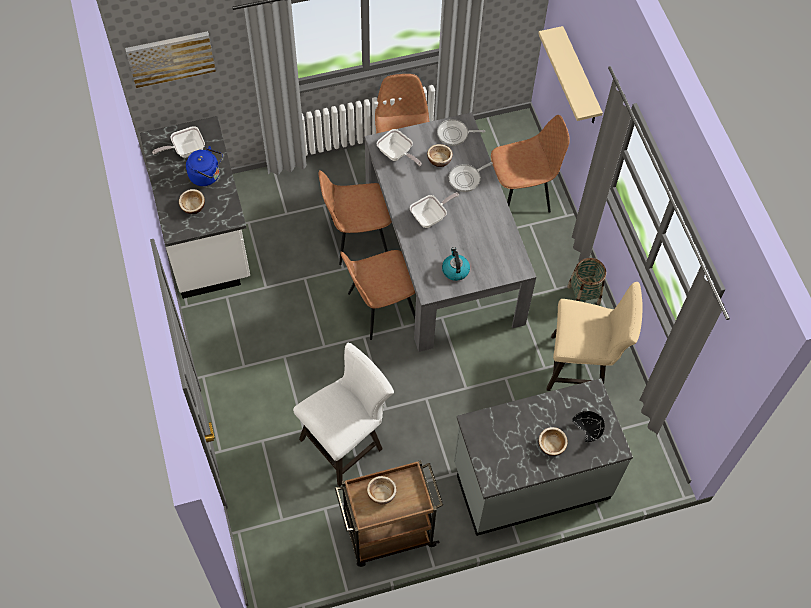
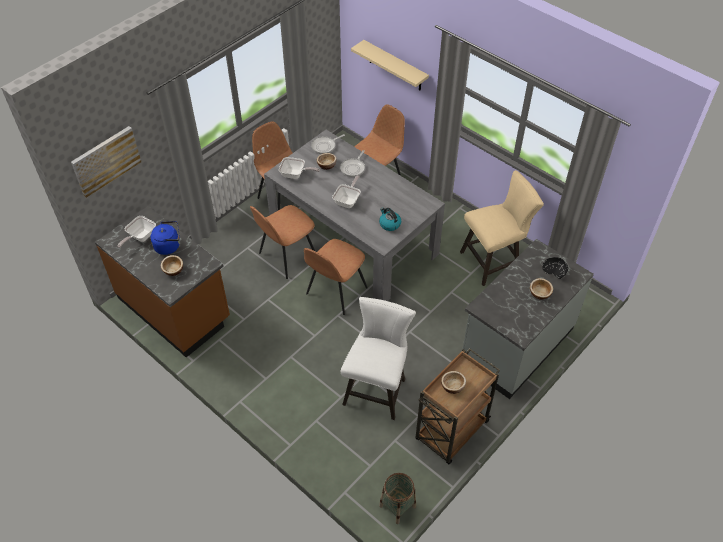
camera: 30 degrees left, 10 degrees down
white counter [140,116,250,299] -> brown counter [95,206,230,357]
basket [567,258,606,305] -> basket moved to [379,473,416,524]

